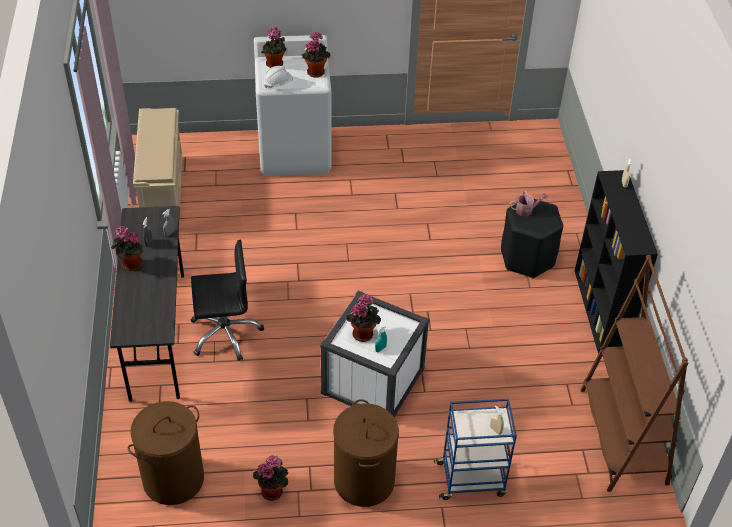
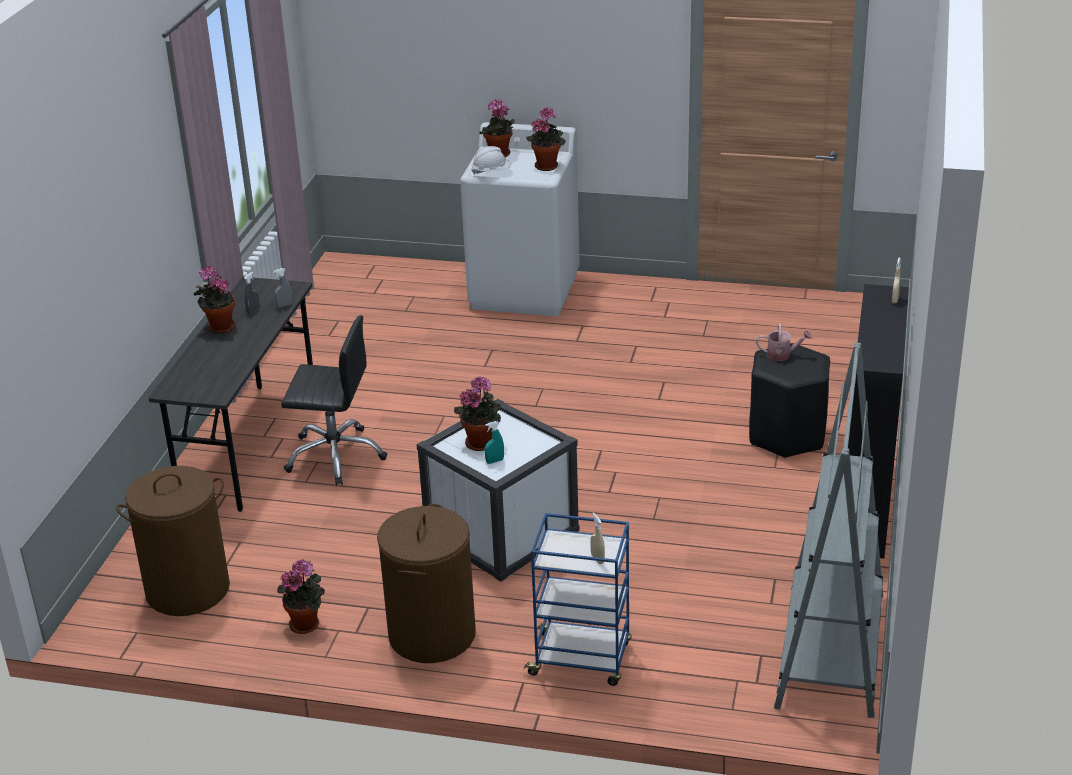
camera: 20 degrees right, 15 degrees down
beige shoe rack [133,108,183,228] -> none
brown bookcase [580,255,689,492] -> grey bookcase [774,343,883,718]

